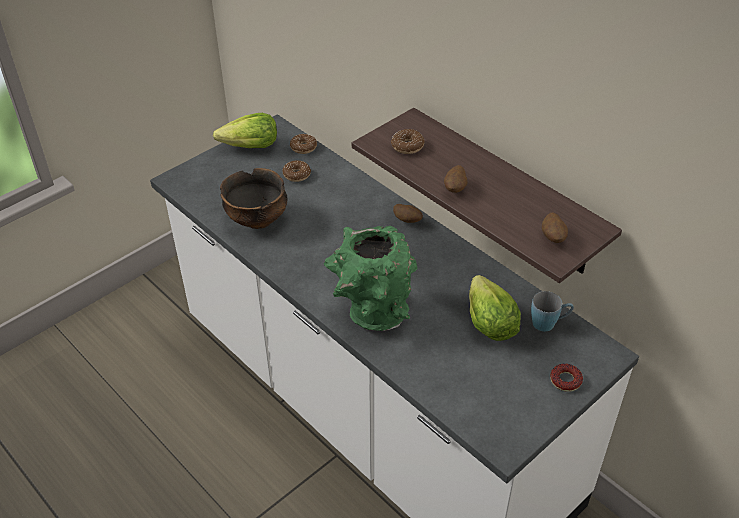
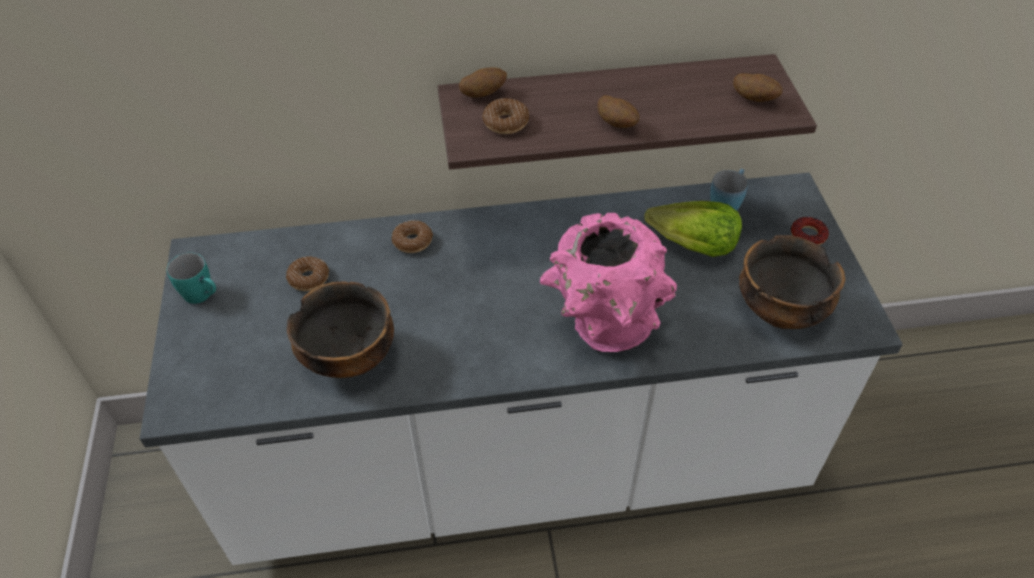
camera: 55 degrees left, 5 degrees up
lettuce [213,113,277,148] -> turquoise mug [167,253,216,304]
donut [290,134,317,154] -> donut moved to [392,220,433,253]
green vase [324,226,417,331] -> pink vase [540,213,677,352]
potato [393,204,423,223] -> potato moved to [459,67,507,98]
none -> bowl [739,235,845,329]

